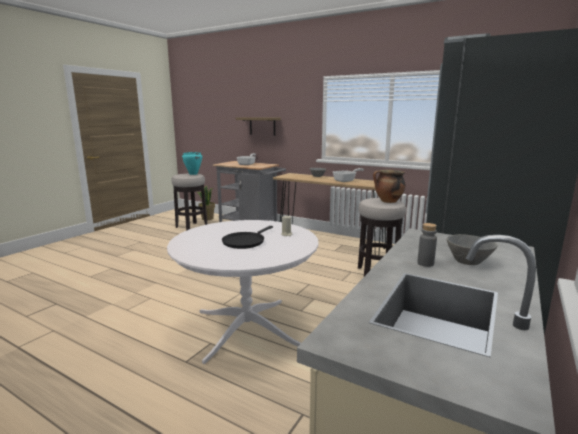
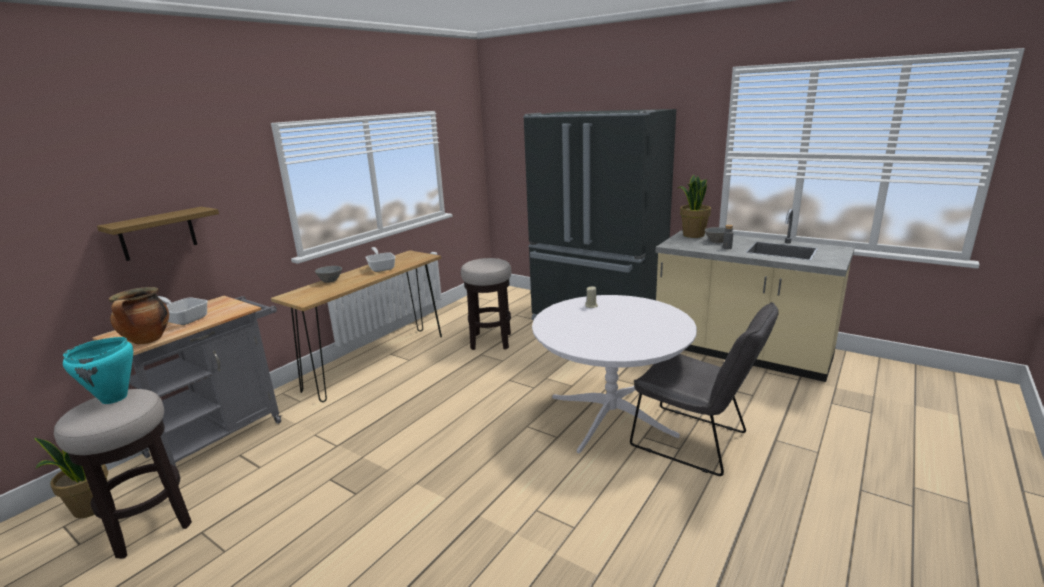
camera: 85 degrees left, 5 degrees up
black frying pan [222,226,273,249] -> none
cooking pot [373,170,406,203] -> cooking pot moved to [109,287,169,344]
none -> grey chair [630,302,779,476]
none -> potted plant [678,175,711,238]

